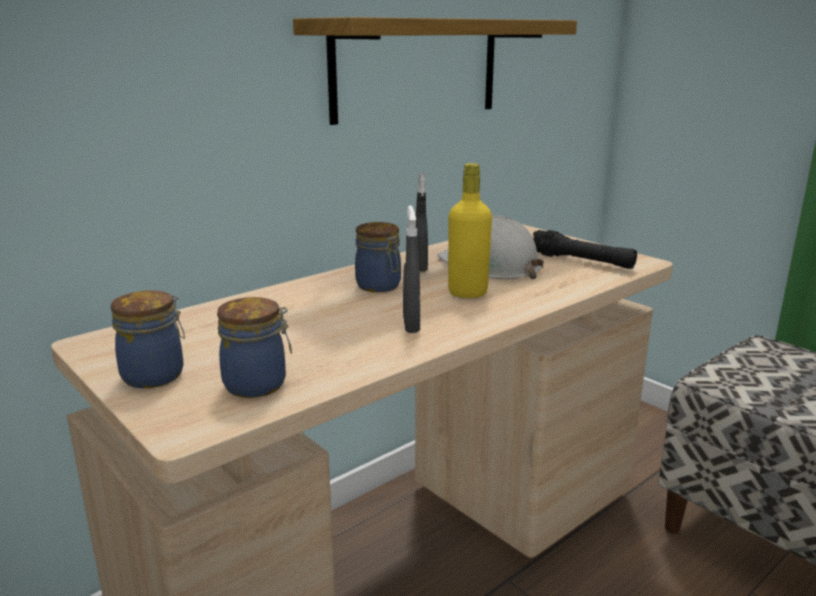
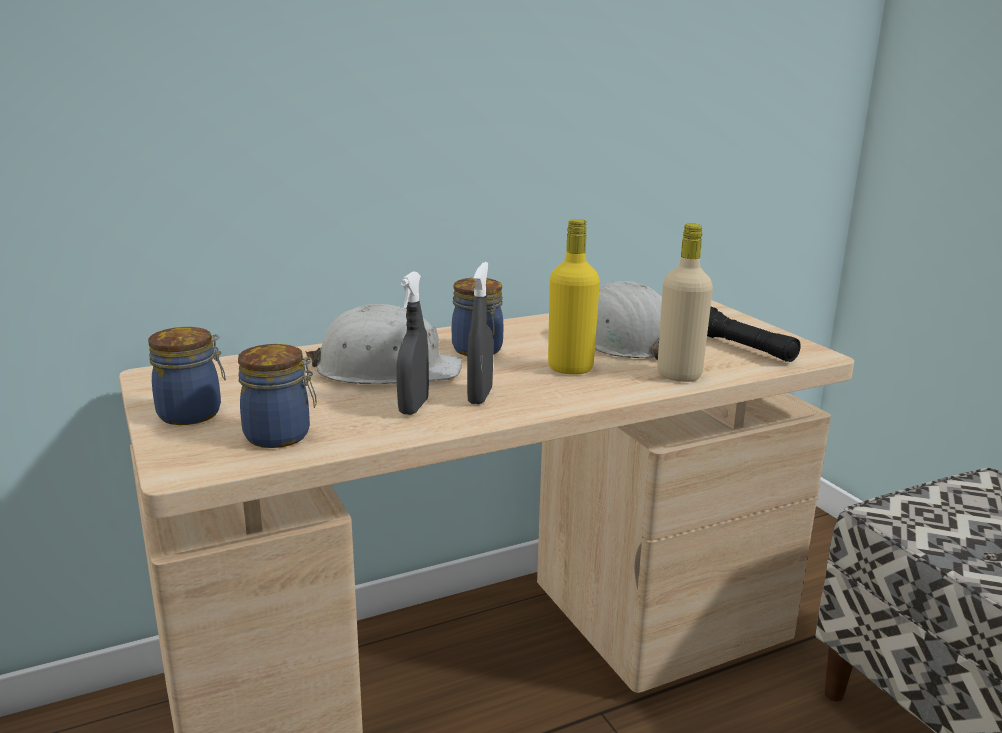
camera: 15 degrees right, 0 degrees up
shelf [293,17,577,125] -> none
grey spray bottle [416,172,428,272] -> grey spray bottle moved to [397,271,429,415]
none -> white hard hat [306,304,462,384]
none -> beige bottle [657,224,713,382]

